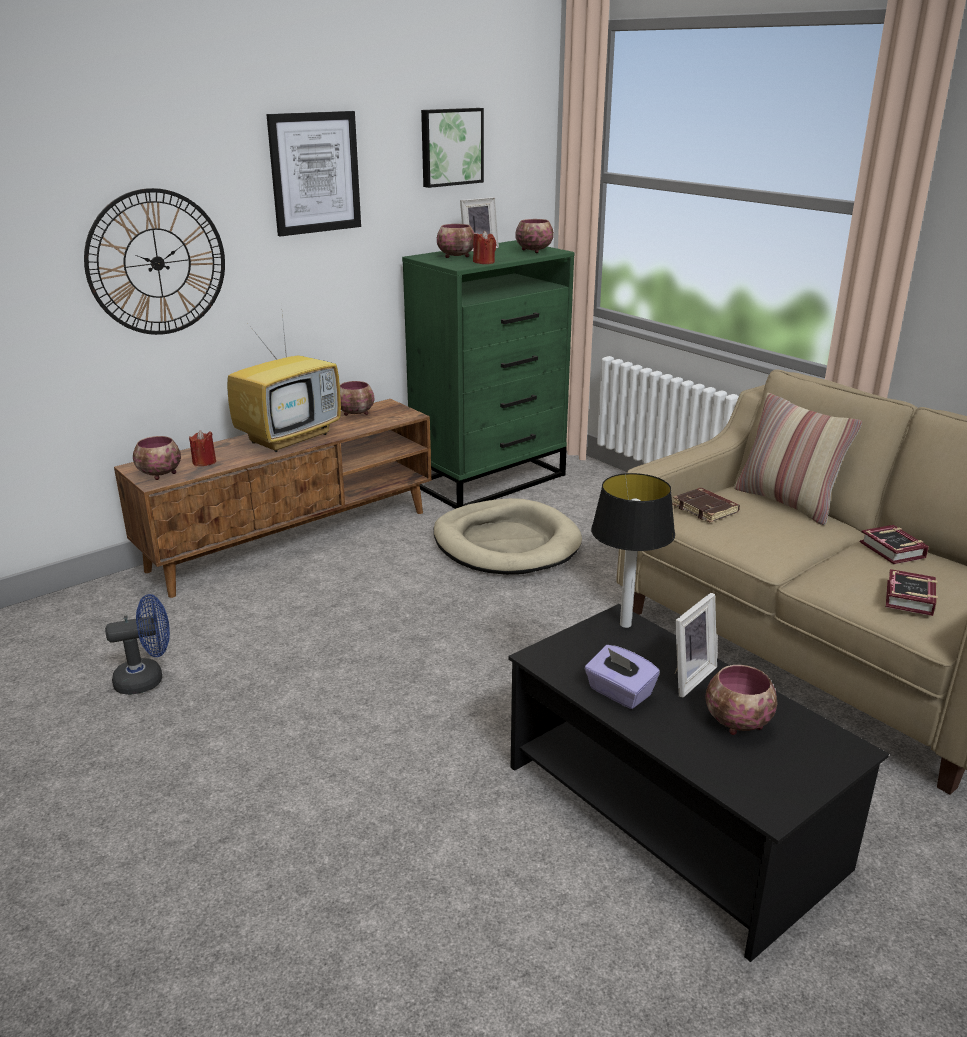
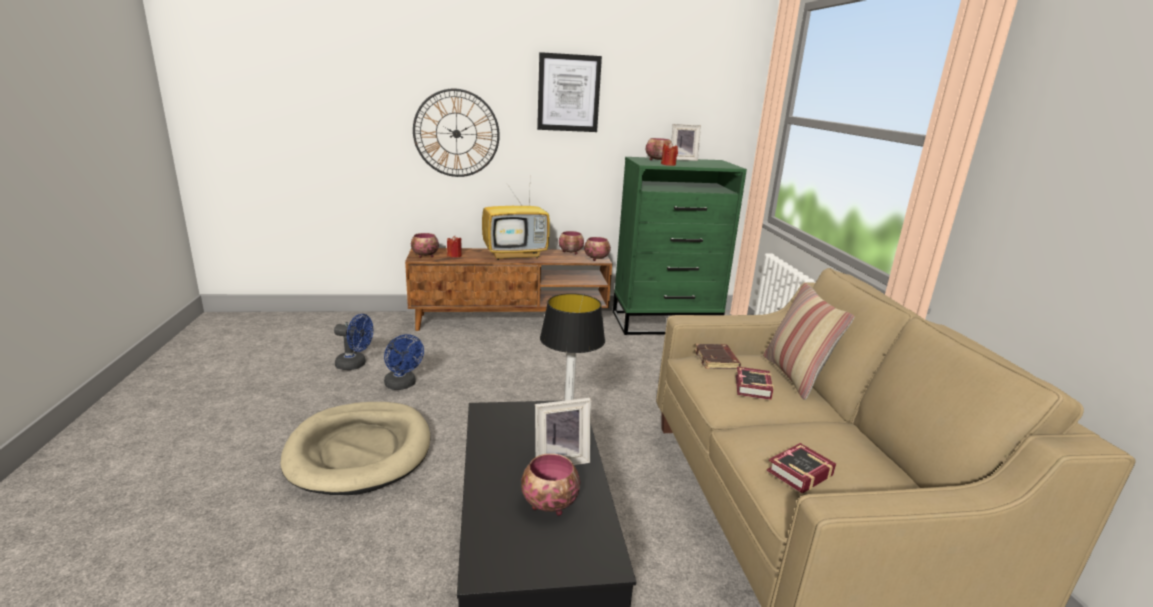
camera: 30 degrees right, 5 degrees down
picture [421,108,484,188] -> none
beige dog bed [434,498,582,575] -> beige dog bed moved to [280,402,430,495]
bowl [515,219,554,253] -> bowl moved to [584,237,611,261]
purple tissue box [585,645,660,709] -> none
book [860,525,929,564] -> book moved to [736,367,774,400]
none -> blue fan [384,334,424,390]

